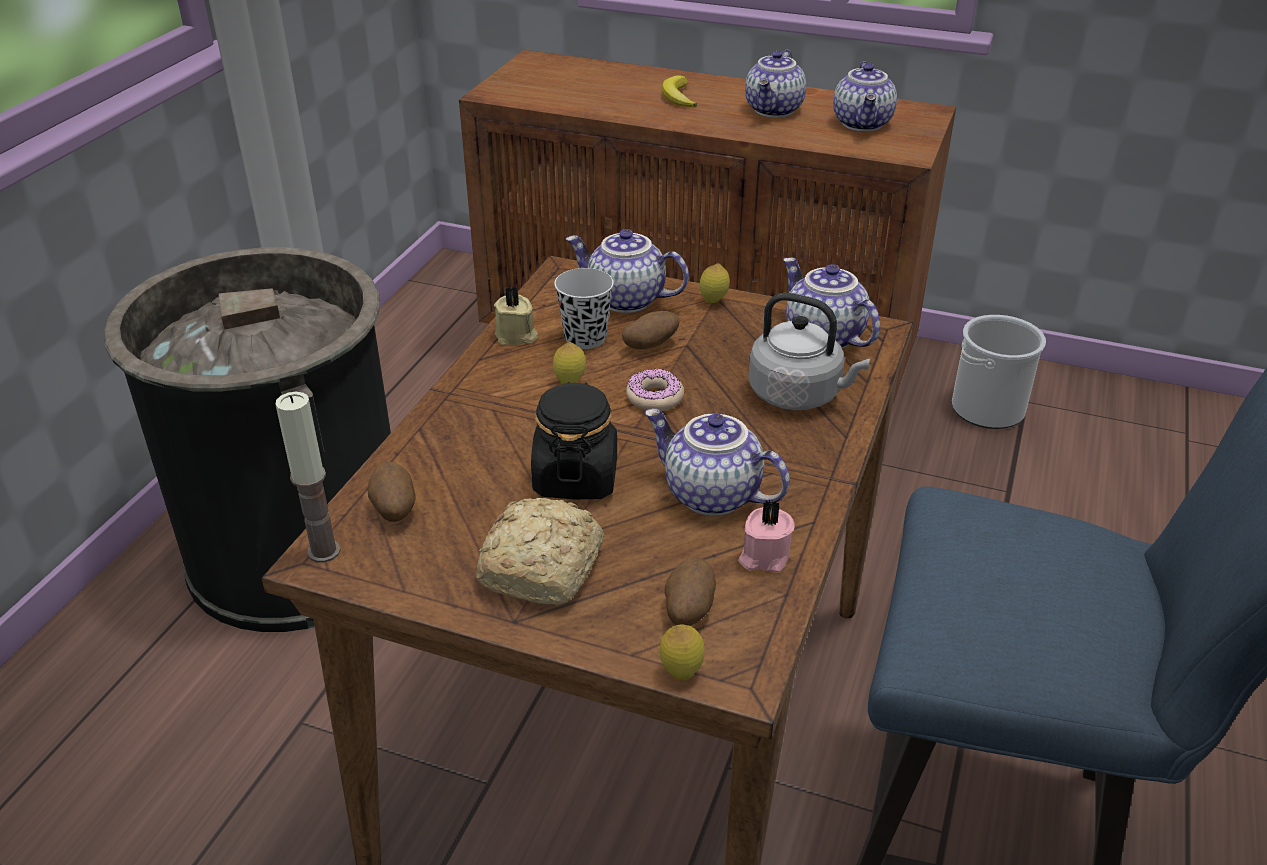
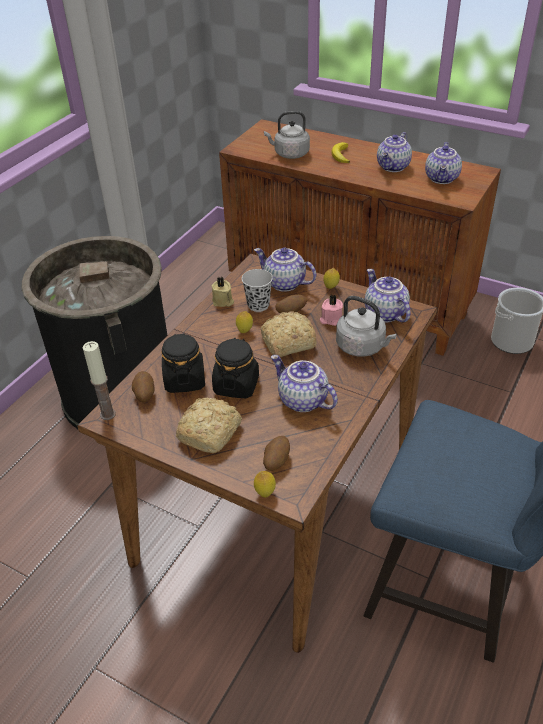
camera: 10 degrees right, 5 degrees up
donut [626,369,684,411] -> bread [261,311,317,357]
pink candle [738,500,794,572] -> pink candle moved to [320,295,343,326]
none -> black jar [161,333,205,393]
none -> grey kettle [264,111,310,159]

